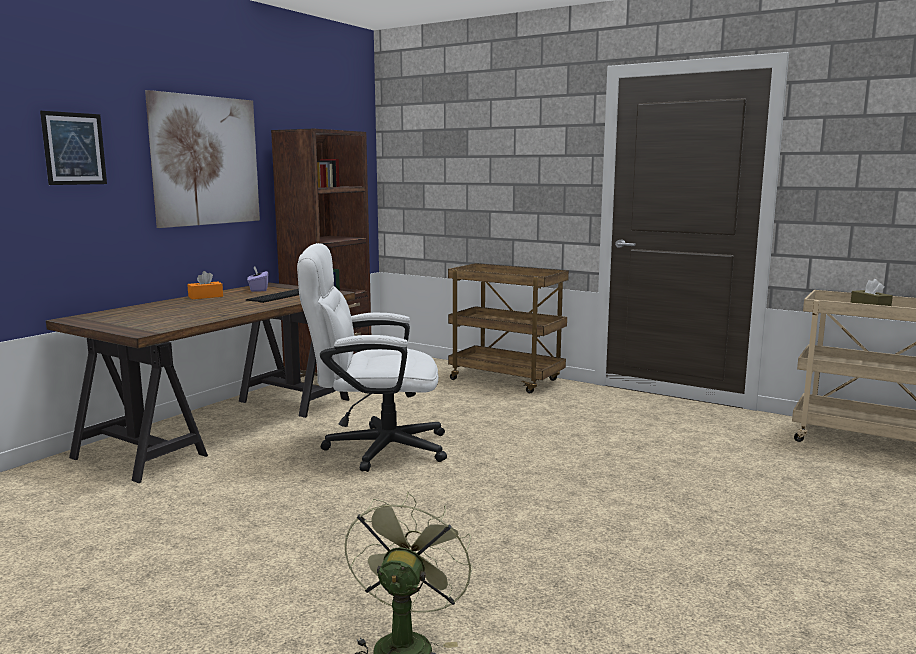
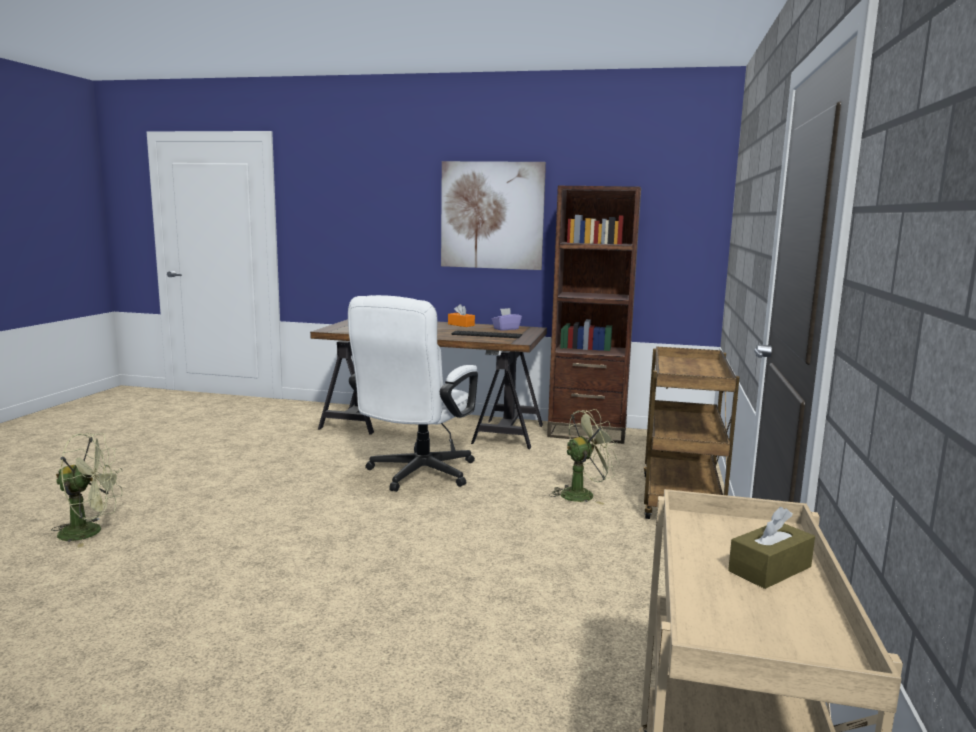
camera: 70 degrees right, 0 degrees up
picture [40,111,107,185] -> none
white office chair [297,243,447,472] -> white office chair turned 135 degrees counterclockwise [348,295,478,492]
none -> green fan [549,409,620,505]

